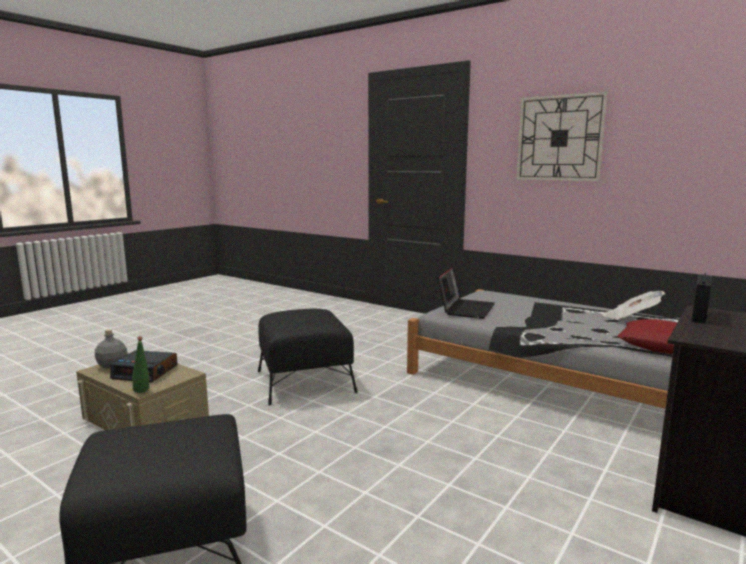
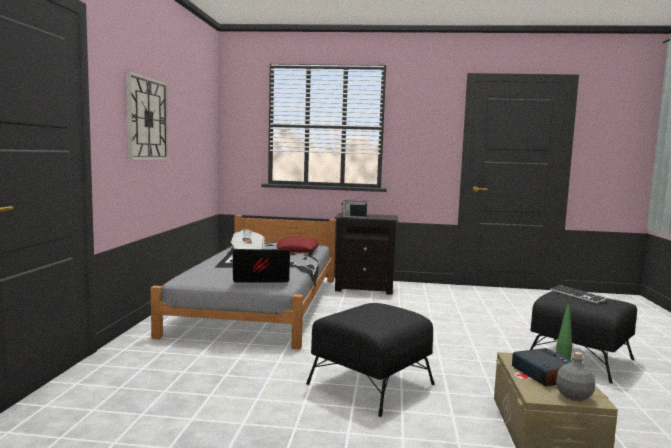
camera: 120 degrees left, 5 degrees down
none -> keyboard [550,285,607,303]

